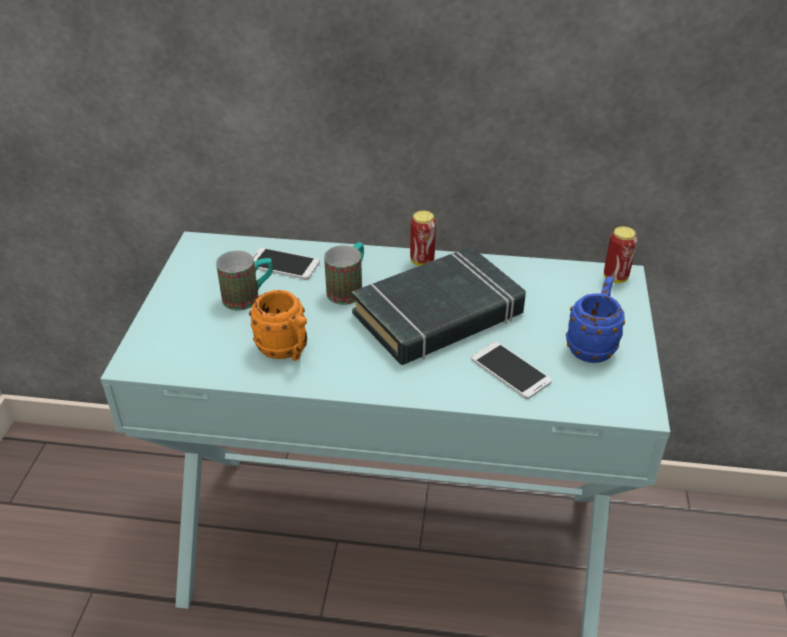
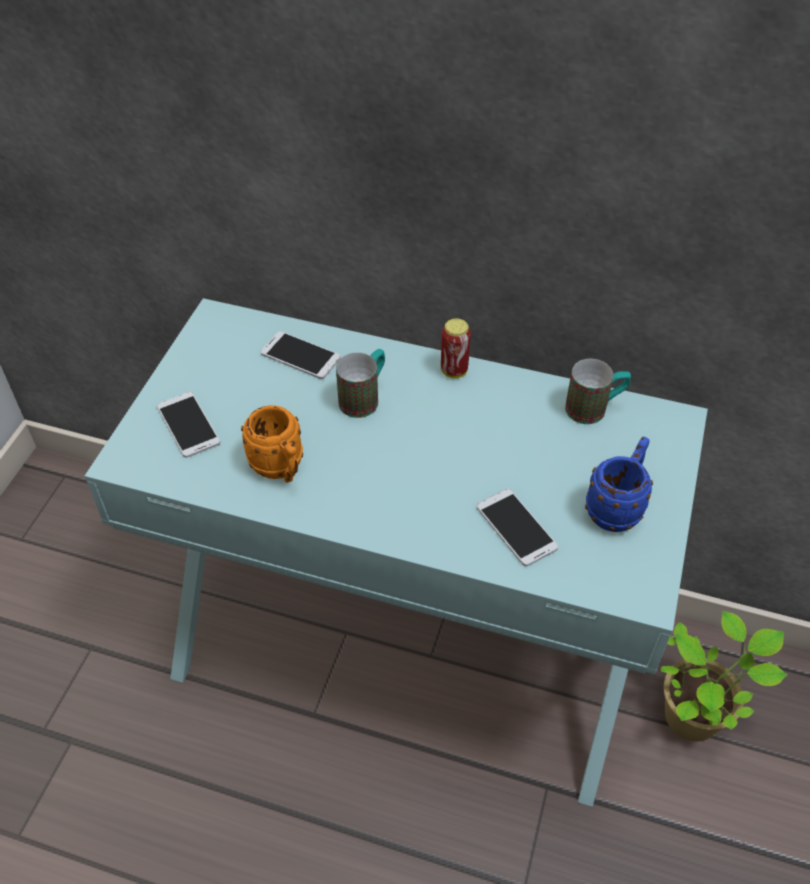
camera: 10 degrees right, 10 degrees up
mug [216,250,273,310] -> mug moved to [565,359,631,424]
black book [351,247,526,365] -> none
can [604,226,637,283] -> none
none -> phone [157,392,220,458]
none -> potted plant [661,611,787,742]

